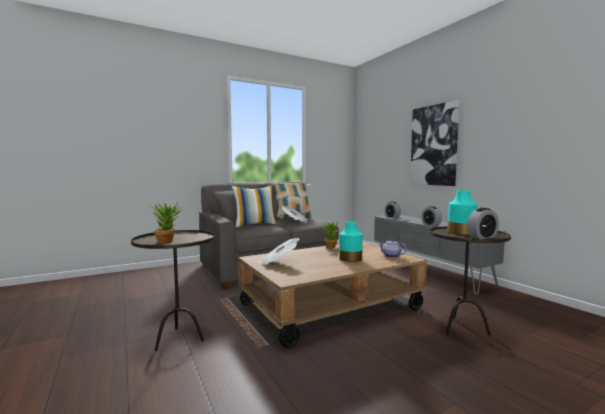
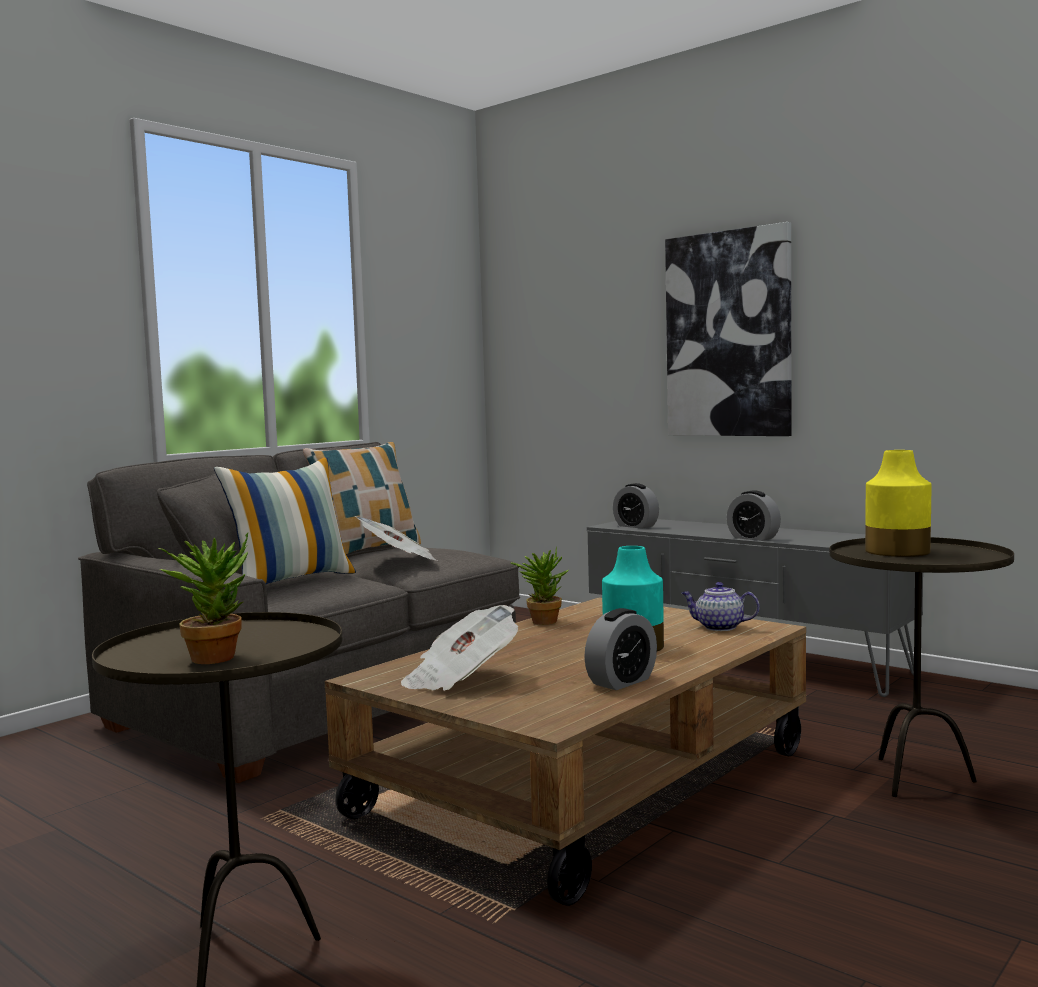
camera: 20 degrees left, 0 degrees up
turquoise vase [447,190,477,235] -> yellow vase [865,450,931,557]
alarm clock [467,208,499,239] -> alarm clock moved to [584,608,657,690]

